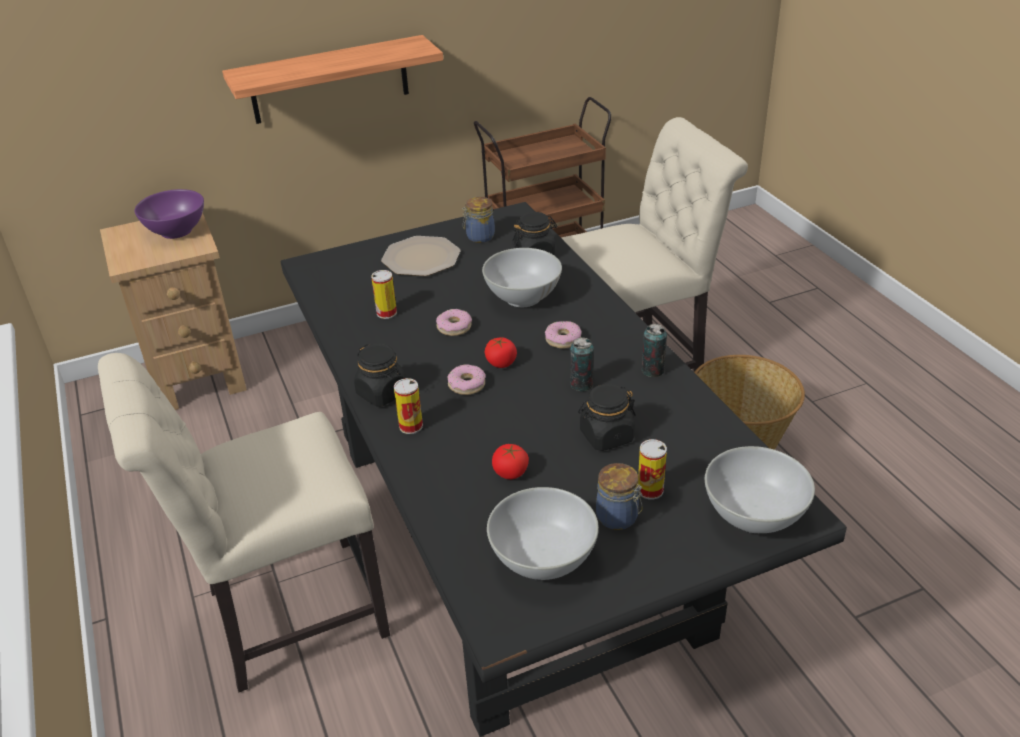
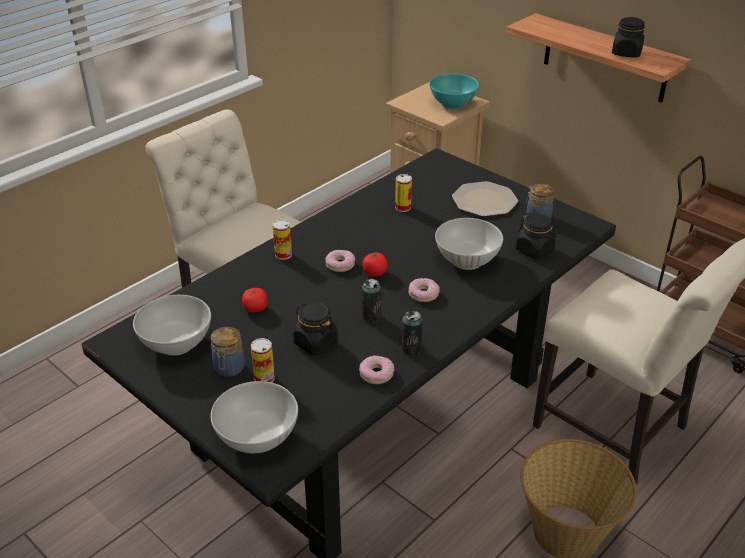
camera: 65 degrees right, 0 degrees up
purple bowl [135,189,204,239] -> turquoise bowl [430,74,479,109]
black jar [354,344,406,407] -> black jar moved to [612,17,645,58]
donut [436,309,472,336] -> donut moved to [359,356,394,384]

